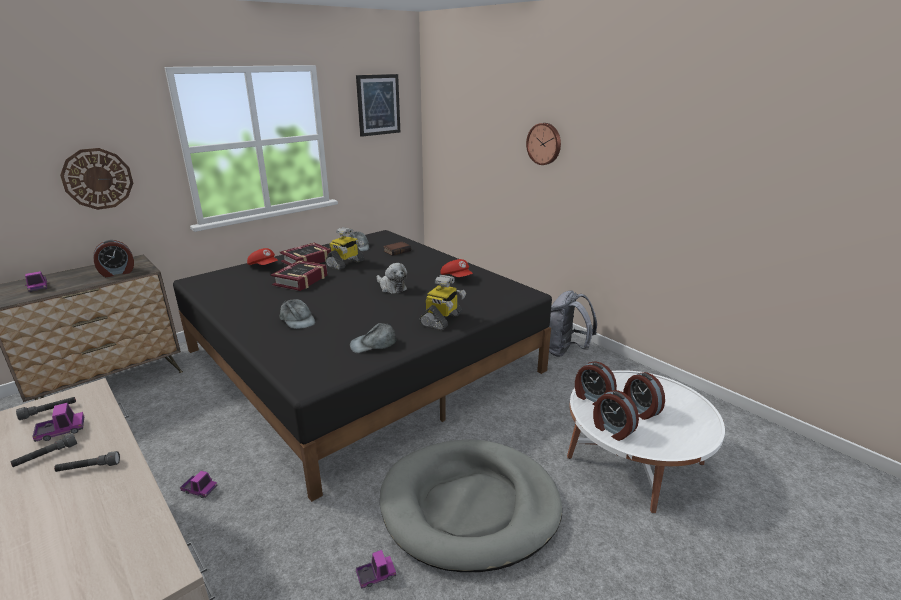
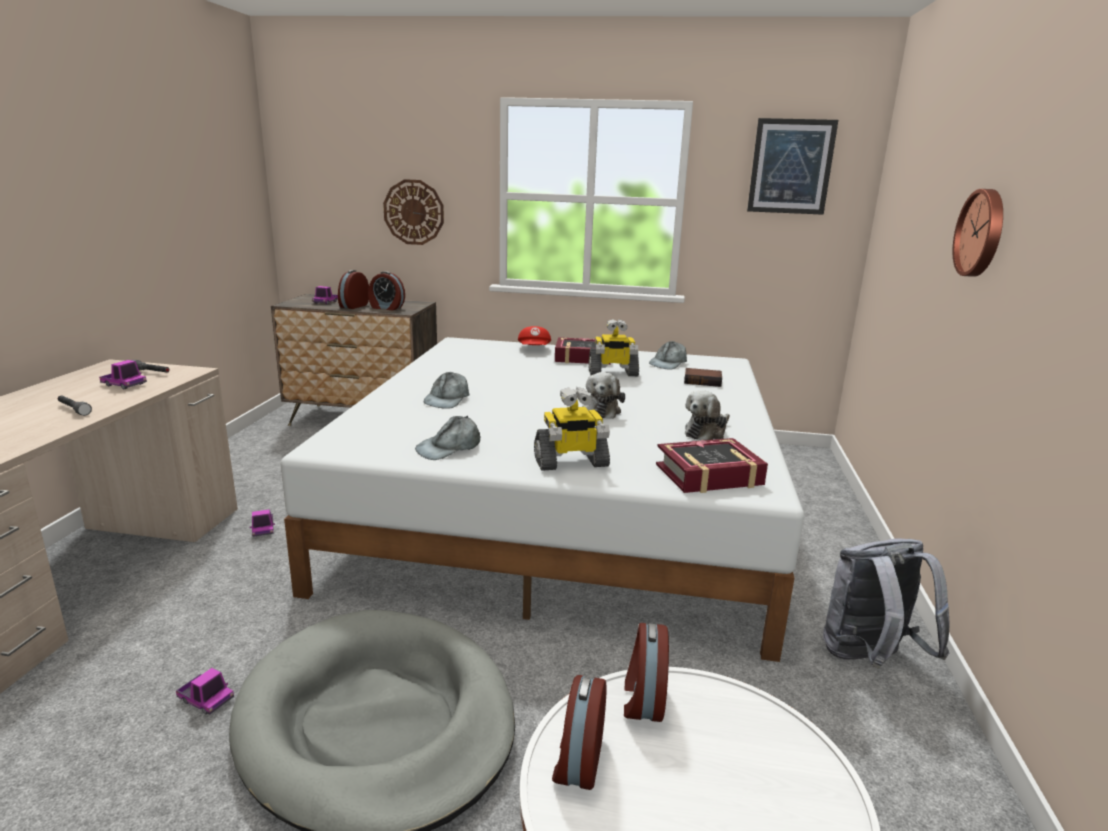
camera: 50 degrees right, 5 degrees down
grey flashlight [10,433,77,467] -> none
black bed [173,230,552,502] -> white bed [281,337,804,662]
book [271,260,327,291] -> book moved to [656,438,768,493]
grey cap [350,323,397,353] -> grey cap turned 75 degrees counterclockwise [415,416,481,460]
red cap [440,259,473,277] -> plush toy [685,390,730,440]
alarm clock [623,372,665,420] -> alarm clock moved to [338,270,369,309]

